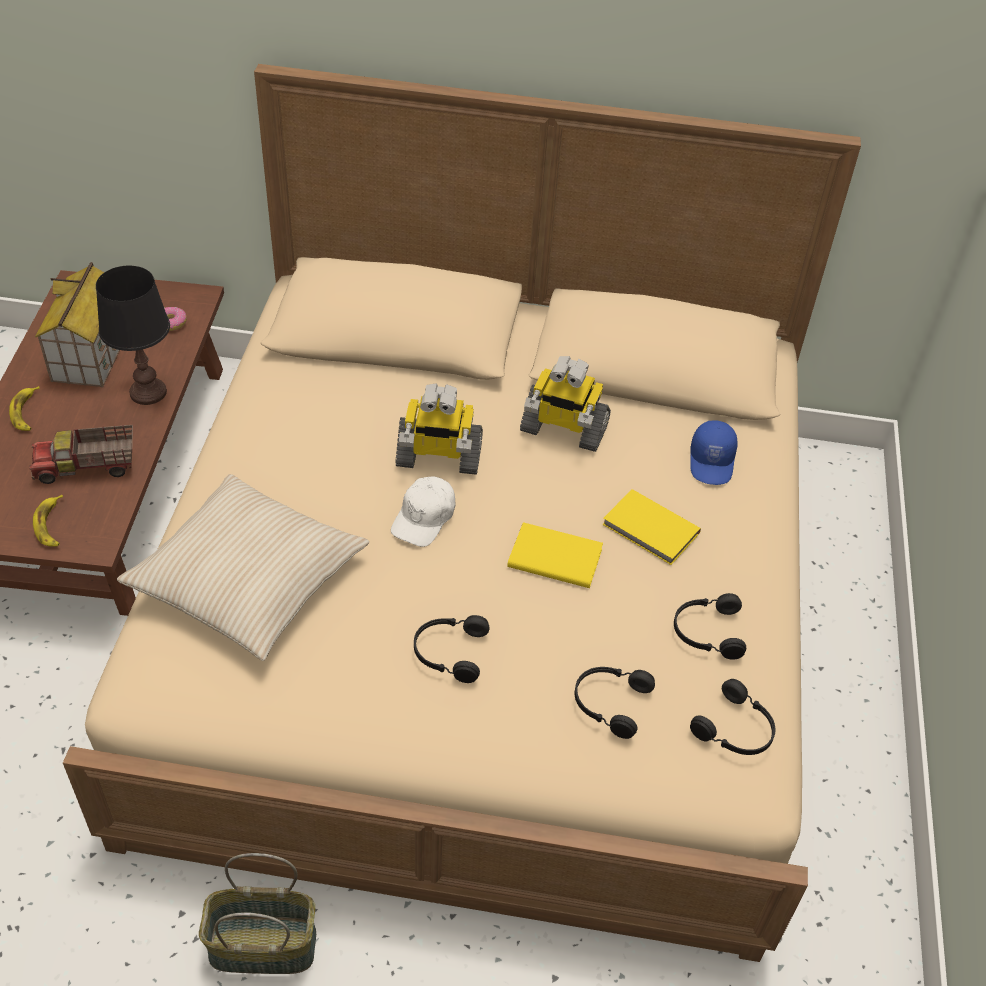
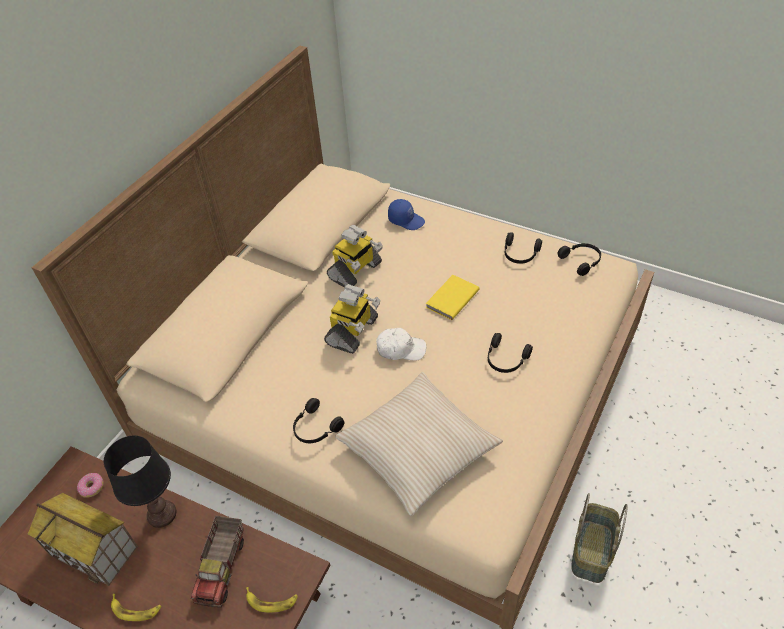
camera: 65 degrees left, 0 degrees up
white cap [391,477,456,547] -> white cap turned 45 degrees counterclockwise [376,328,427,361]
black headphones [575,667,655,739] -> black headphones moved to [293,398,344,443]
yellow book [602,489,701,565] -> none

